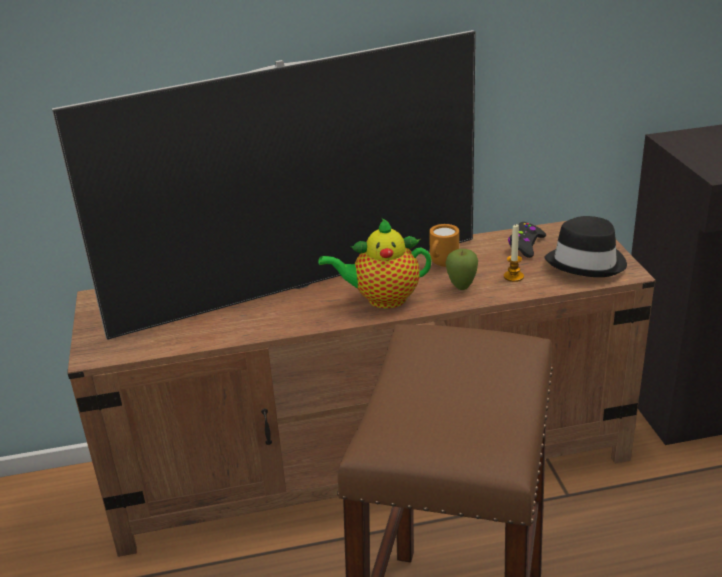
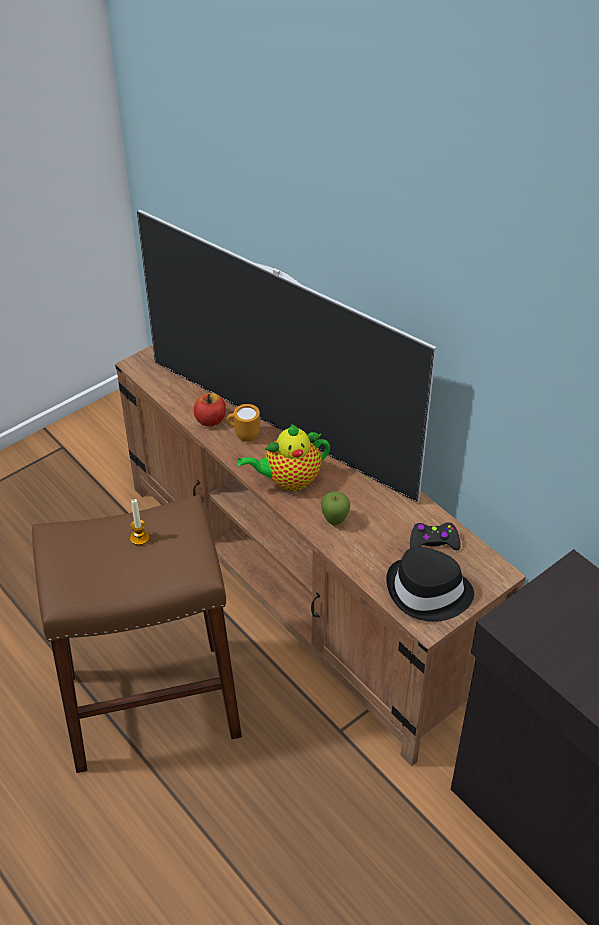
camera: 60 degrees right, 15 degrees up
teapot [318,218,432,309] -> teapot turned 75 degrees counterclockwise [237,424,330,491]
orange mug [429,224,459,267] -> orange mug moved to [226,404,260,442]
candle [504,224,524,282] -> candle moved to [130,499,150,545]
none -> apple [194,393,226,426]

